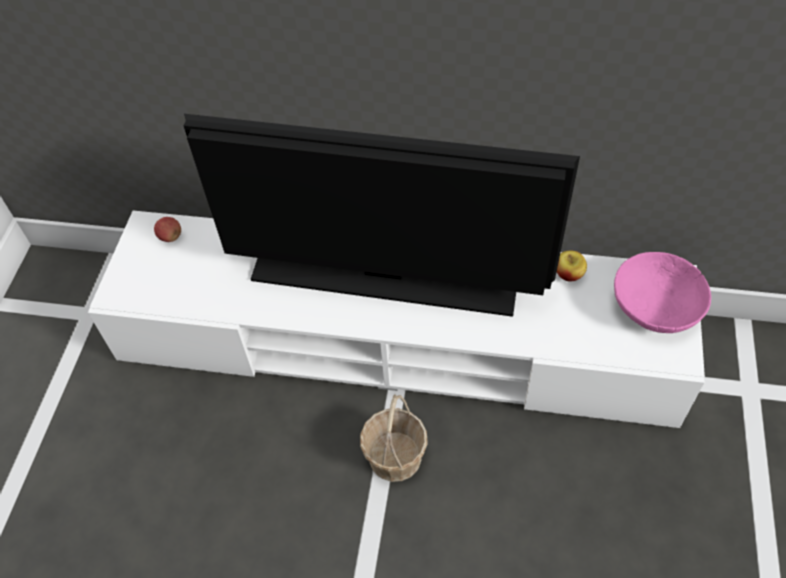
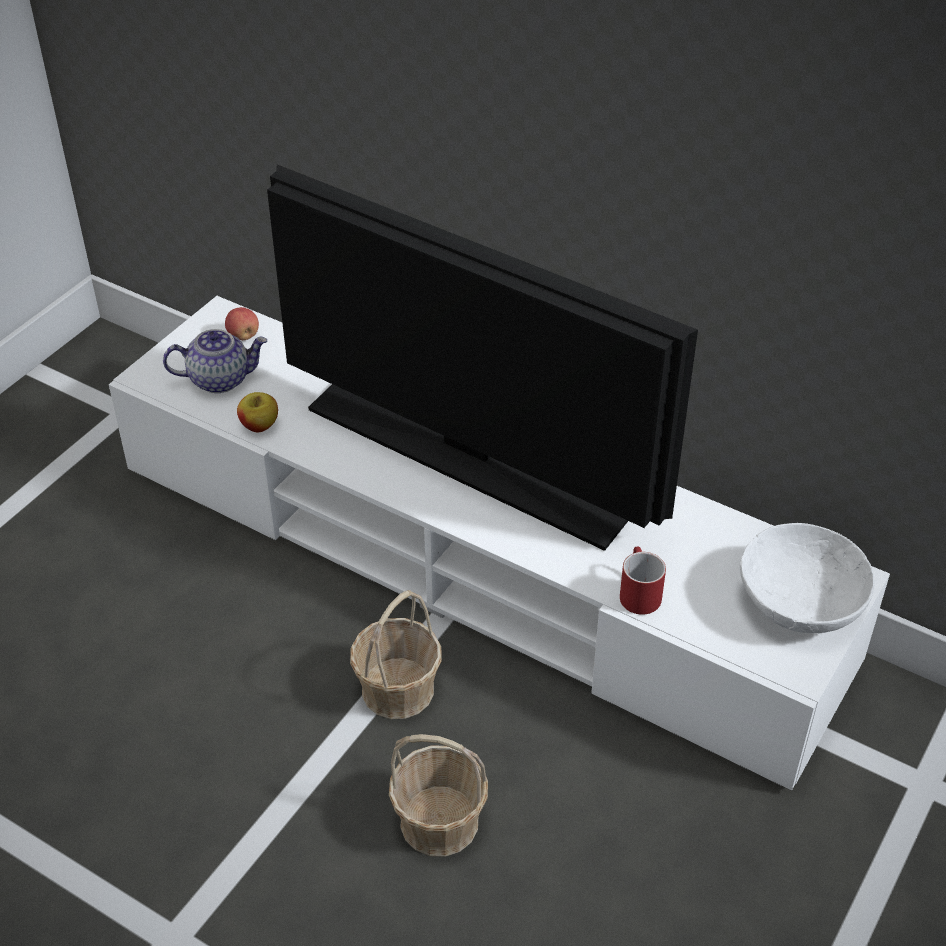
camera: 20 degrees right, 10 degrees down
apple [557,251,587,282] -> apple moved to [237,392,278,432]
pink bowl [614,252,711,333] -> white bowl [740,523,874,633]
none -> teapot [163,329,267,393]
none -> basket [389,734,488,857]
none -> red mug [620,546,666,615]

